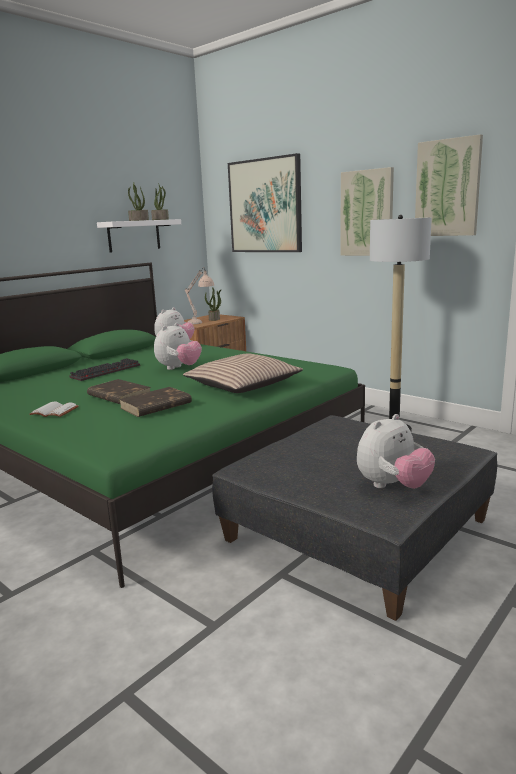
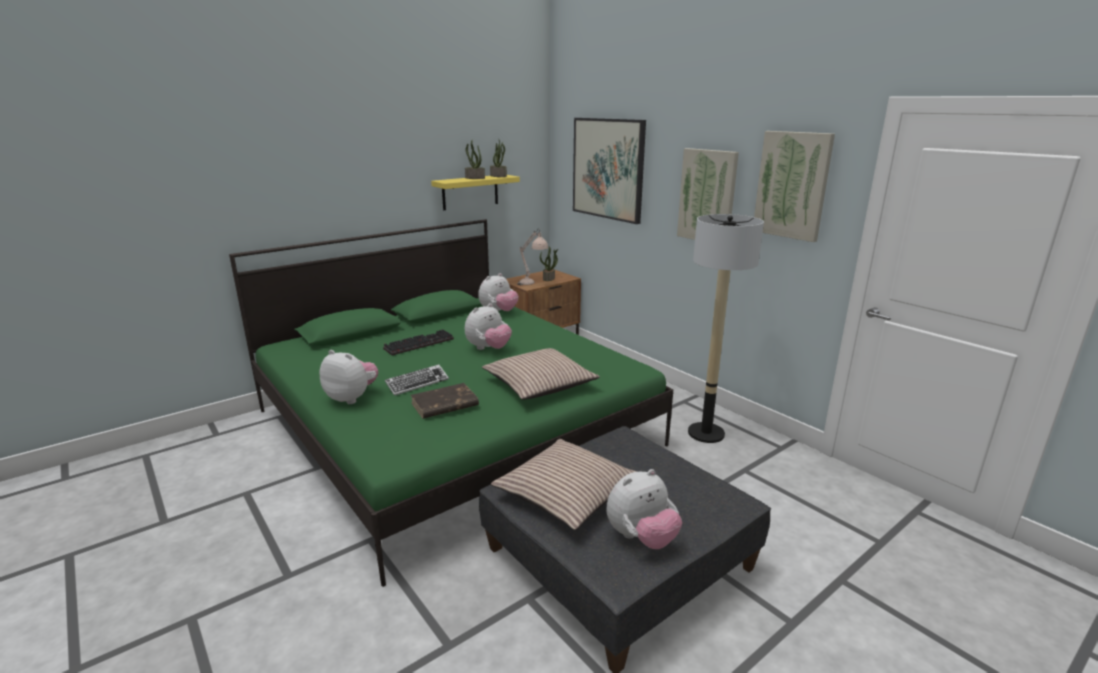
camera: 10 degrees right, 5 degrees up
white book [29,402,79,417] -> plush toy [319,350,378,404]
brown book [87,379,151,404] -> keyboard [385,364,449,396]
white shelf [97,219,181,253] -> yellow shelf [431,175,520,210]
none -> pillow [491,439,638,530]

